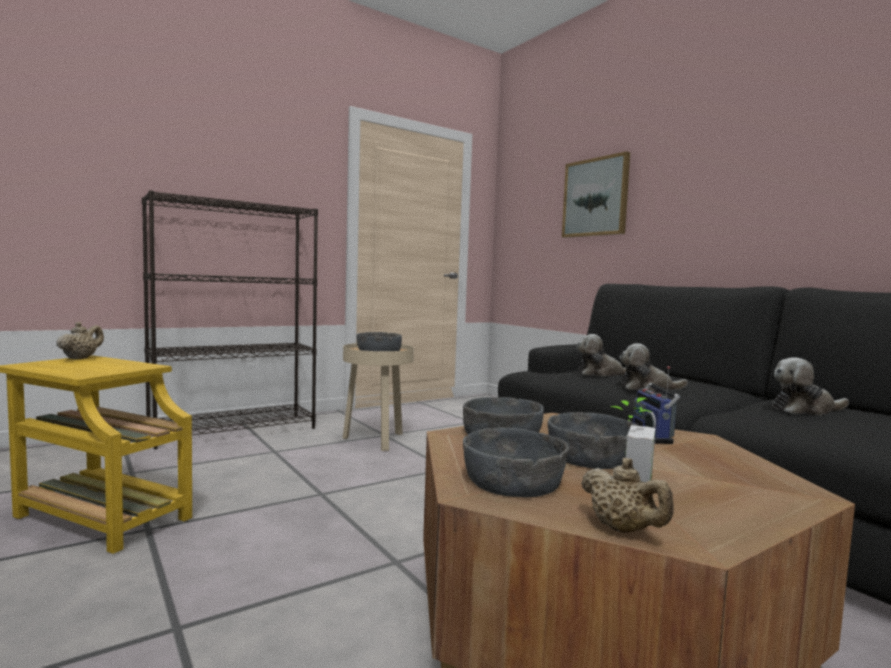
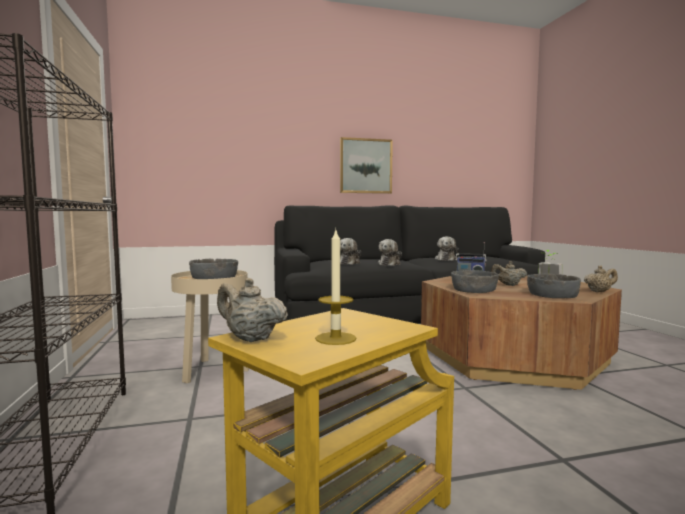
camera: 70 degrees left, 0 degrees up
grey bowl [548,412,639,469] -> beige teapot [491,261,527,286]
picture [562,151,630,238] -> picture moved to [340,137,393,194]
none -> candle [315,230,356,345]

